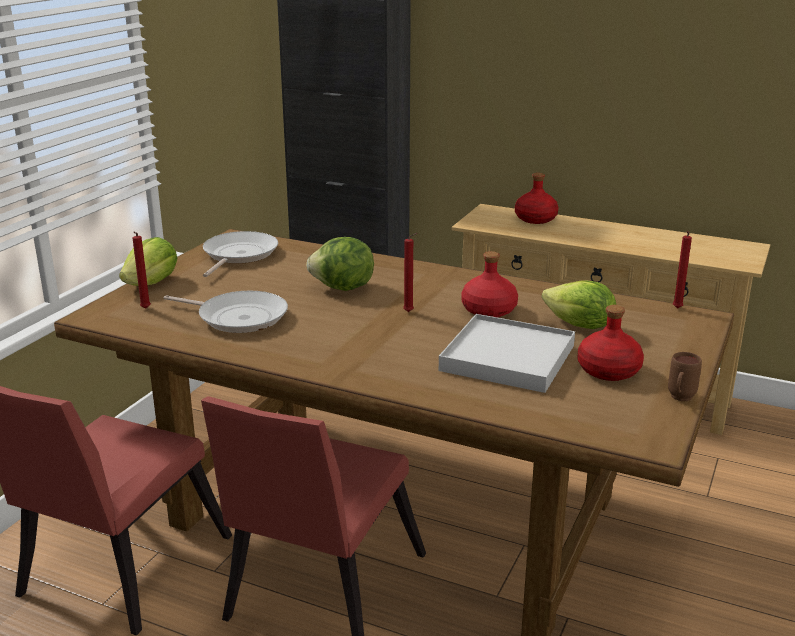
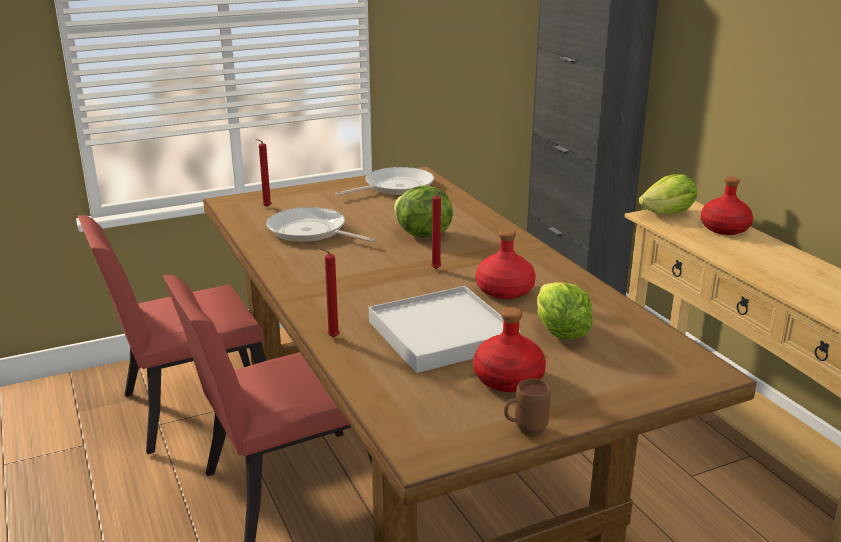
camera: 40 degrees right, 0 degrees up
lettuce [119,237,177,286] -> lettuce moved to [639,174,697,215]
frying pan [164,291,288,333] -> frying pan turned 150 degrees clockwise [266,207,376,243]
red candle [673,231,692,309] -> red candle moved to [319,248,340,338]

